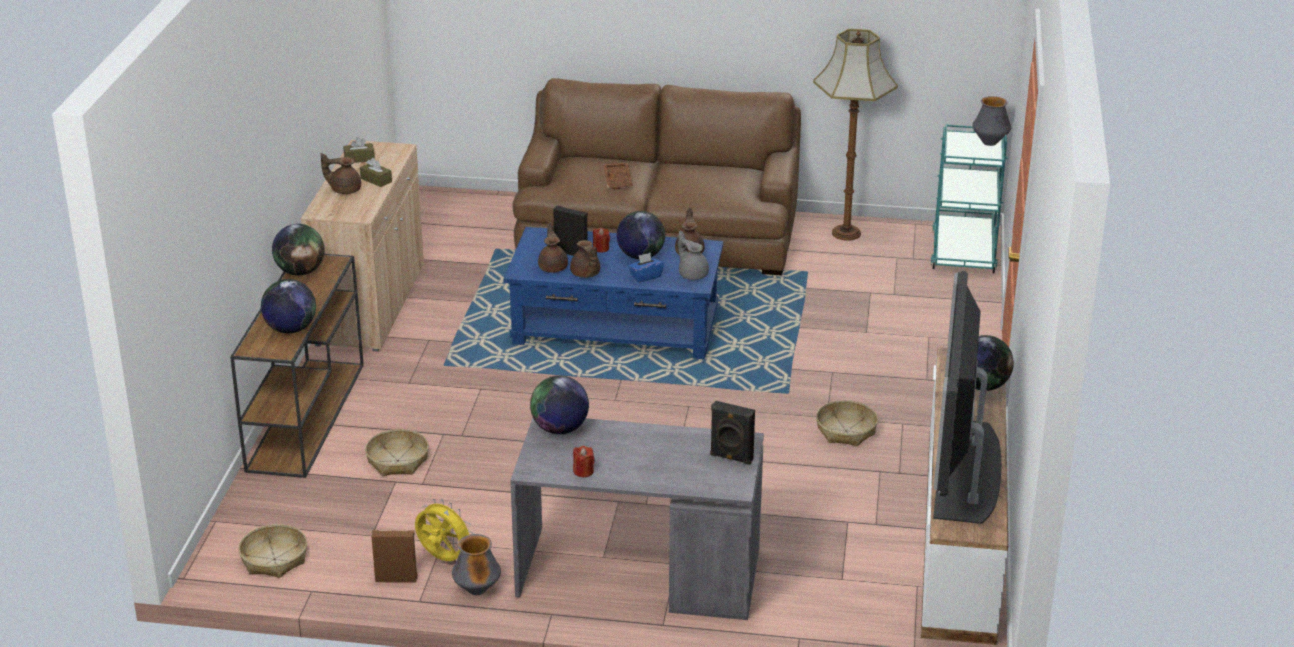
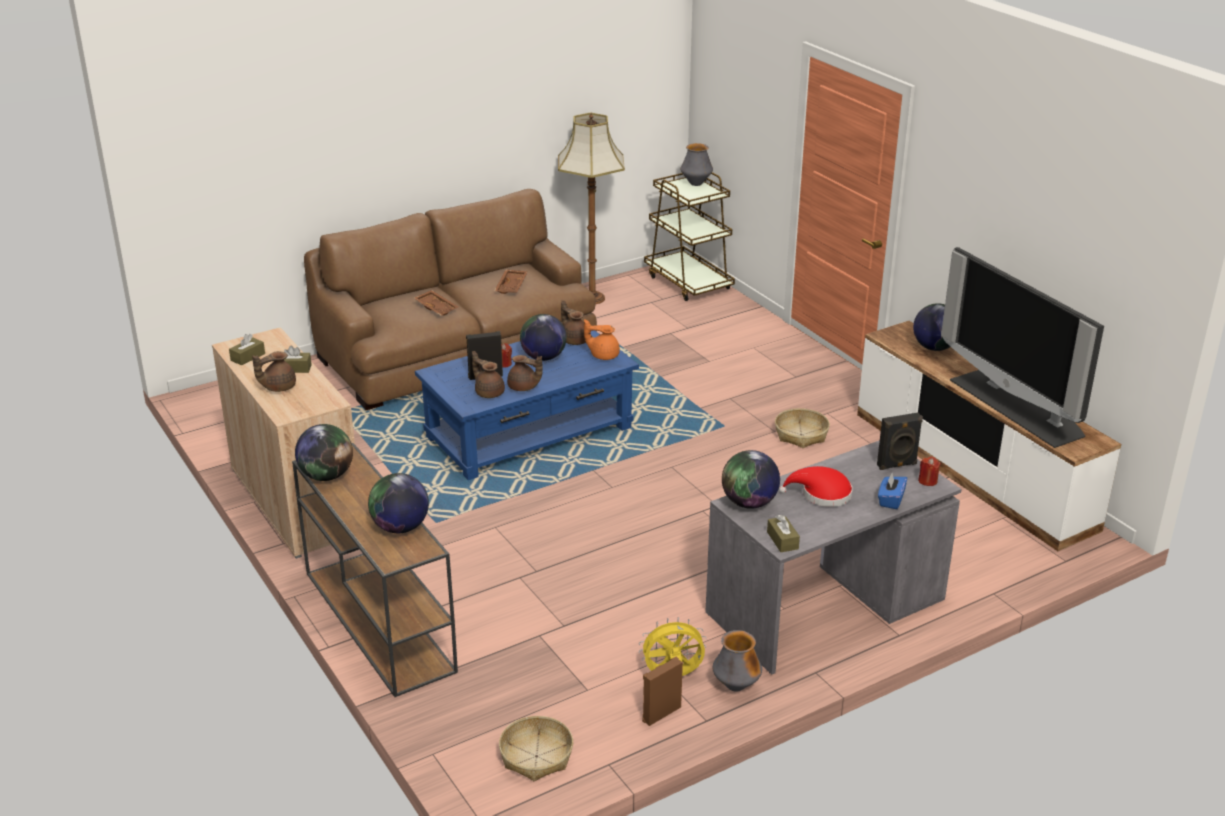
camera: 40 degrees left, 0 degrees up
basket [365,429,429,476] -> none
red candle [573,446,594,477] -> red candle moved to [918,456,941,486]
blue tissue box [628,253,664,283] -> blue tissue box moved to [878,473,907,509]
grey teapot [678,231,709,280] -> orange teapot [584,320,620,360]
turquoise cart [931,125,1008,273] -> brown cart [644,172,735,301]
none -> brown tray [494,270,528,294]
none -> brown tissue box [767,515,800,552]
none -> red hat [779,466,853,507]

